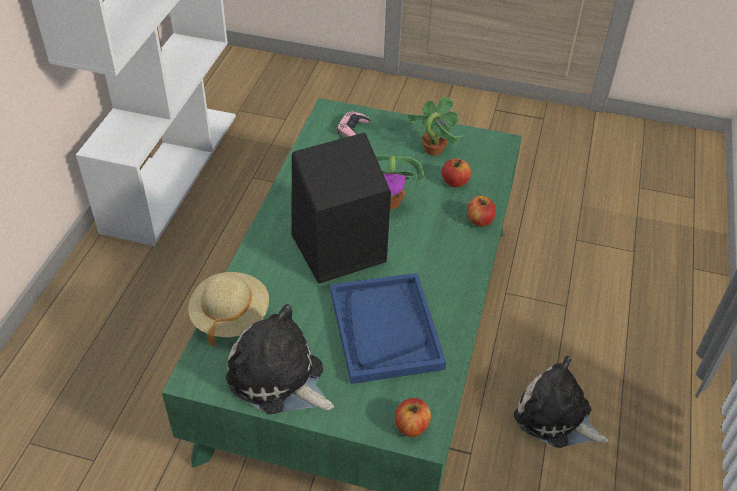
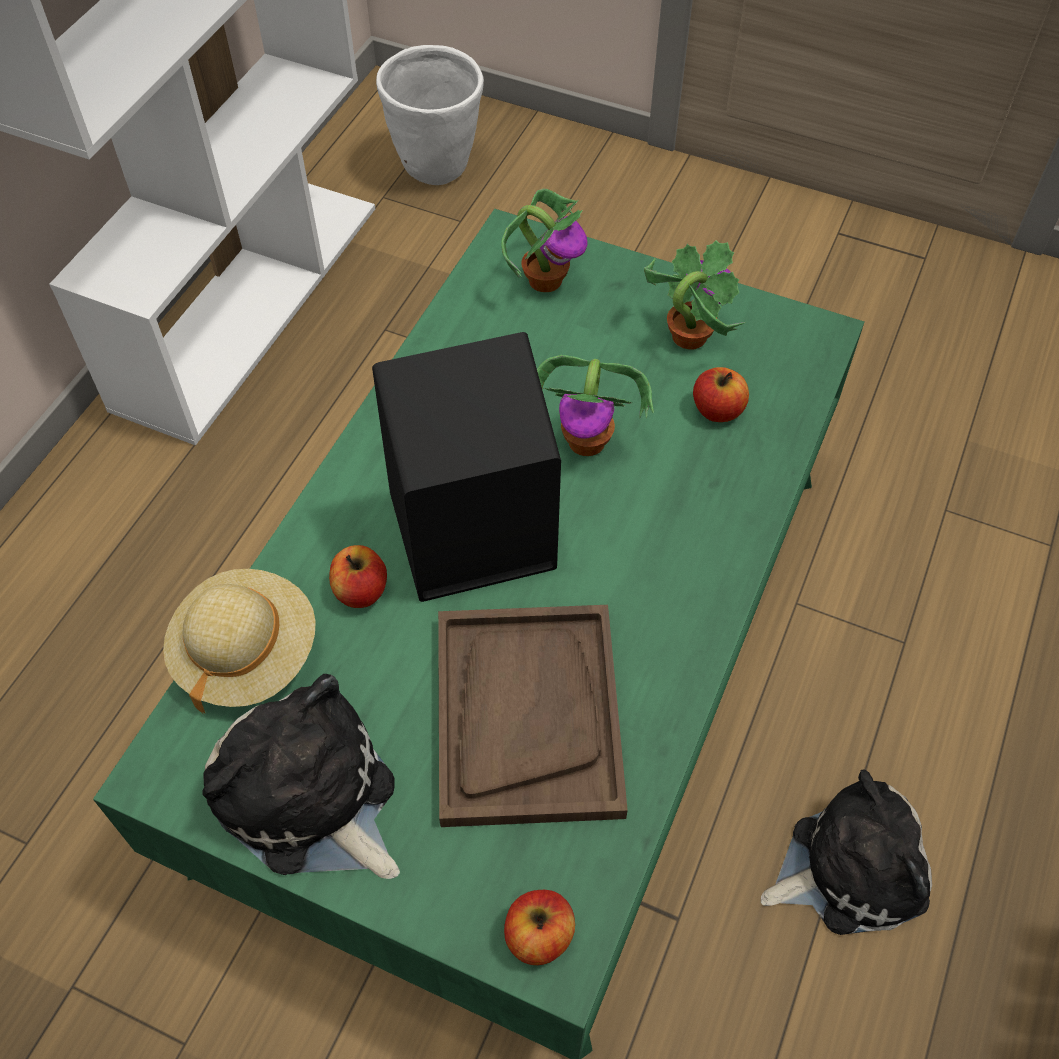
camera: 10 degrees right, 10 degrees up
blue tray [330,273,446,384] -> brown tray [438,605,628,827]
pink game controller [337,111,370,137] -> potted plant [501,188,588,292]
apple [467,196,496,227] -> apple moved to [329,545,387,608]
plush toy [514,356,608,448] -> plush toy turned 120 degrees clockwise [761,770,932,935]
none -> white planter [376,45,484,185]

